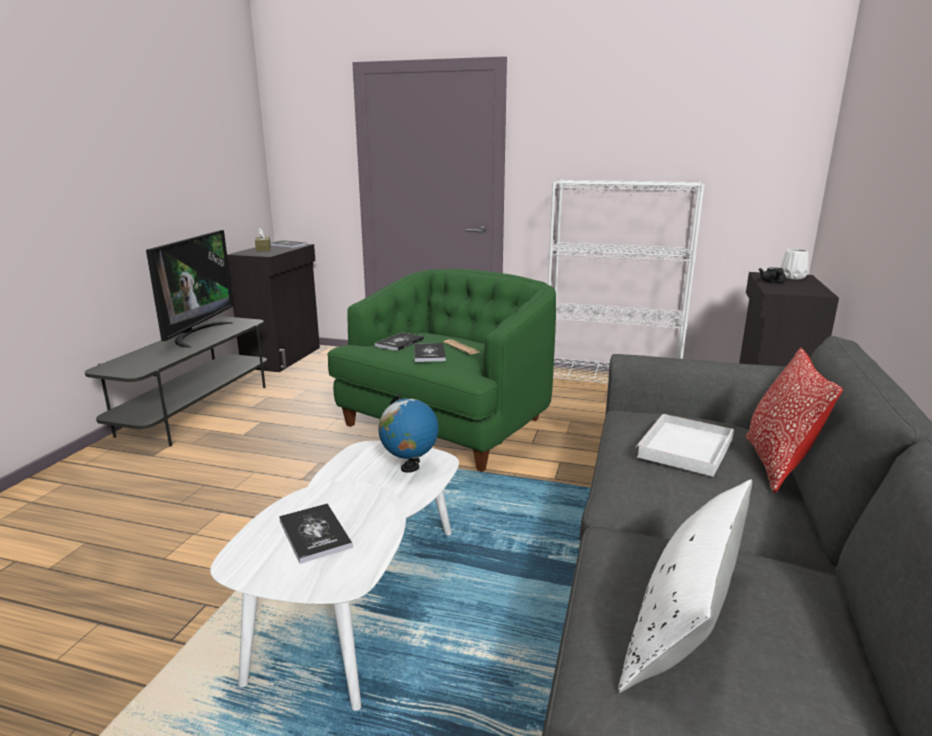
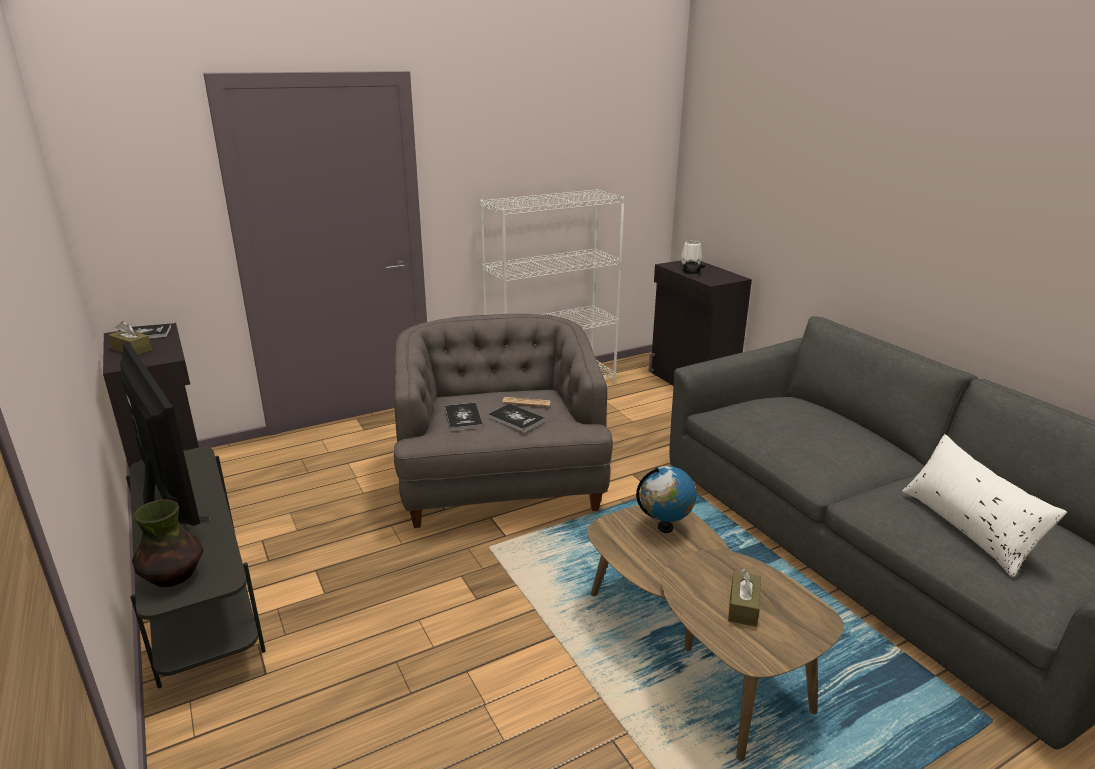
camera: 45 degrees left, 5 degrees up
white coffee table [210,441,459,711] -> brown coffee table [587,504,844,761]
book [279,504,353,564] -> brown tissue box [728,569,761,627]
green armchair [327,269,556,472] -> grey armchair [394,314,613,528]
white tray [635,414,734,477] -> none
pillow [745,348,843,493] -> none
none -> vase [132,499,203,587]

